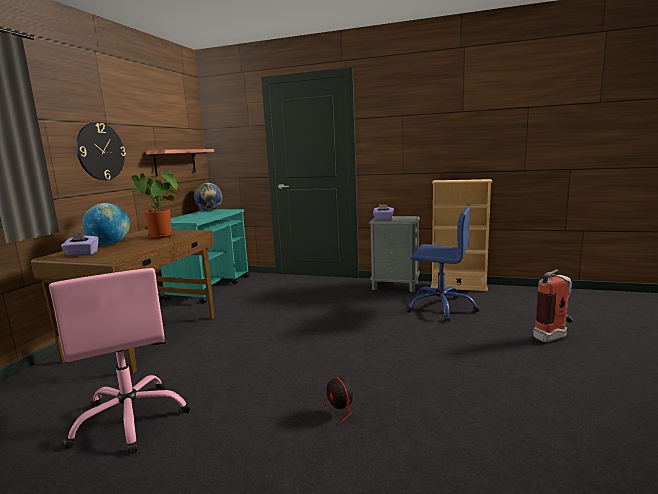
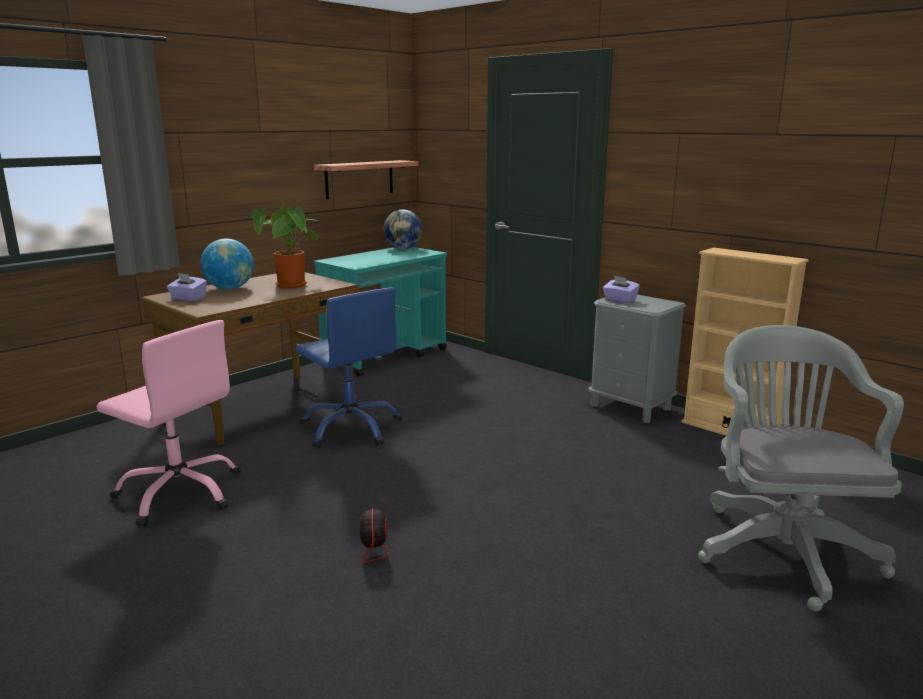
camera: 25 degrees right, 5 degrees up
pink office chair [49,268,192,454] -> pink office chair turned 60 degrees counterclockwise [97,320,241,526]
wall clock [76,122,126,180] -> none
blue office chair [406,206,480,322] -> blue office chair moved to [295,287,403,448]
fire extinguisher [533,270,573,342] -> grey office chair [698,325,904,612]

